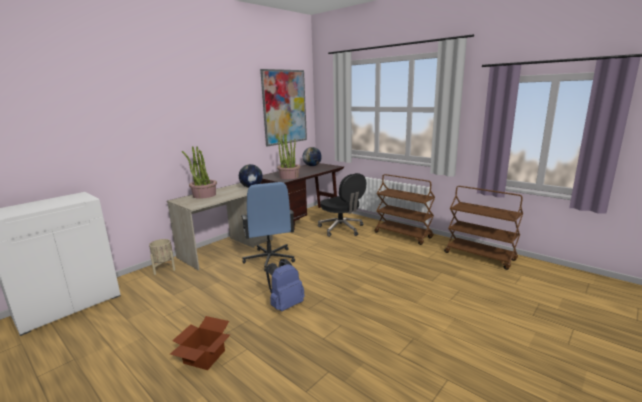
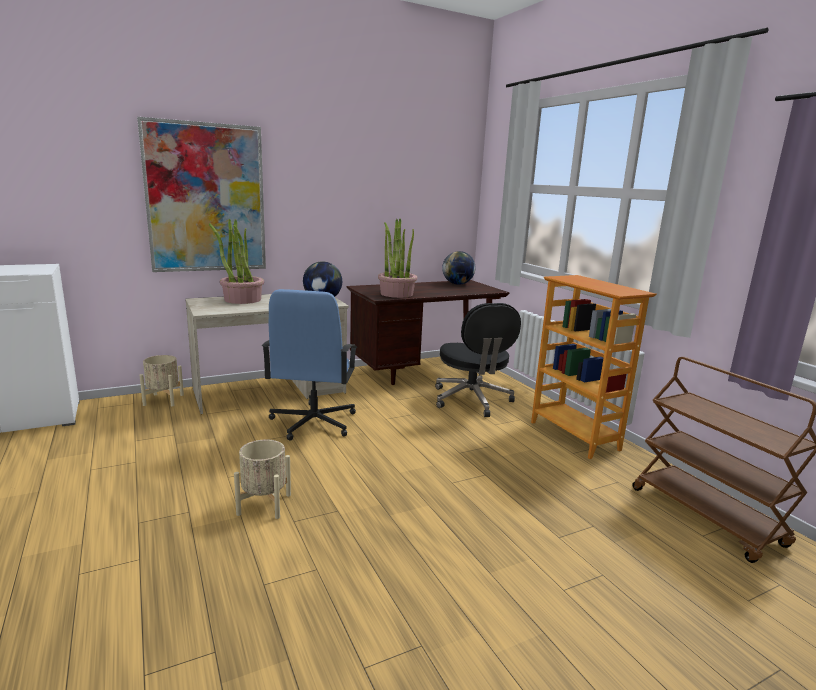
camera: 20 degrees right, 0 degrees up
cardboard box [170,316,230,370] -> none
picture [260,69,307,146] -> picture moved to [137,117,266,272]
blue backpack [266,259,305,311] -> beige planter [234,439,291,519]
brown cart [374,174,435,245] -> bookcase [531,275,656,459]

